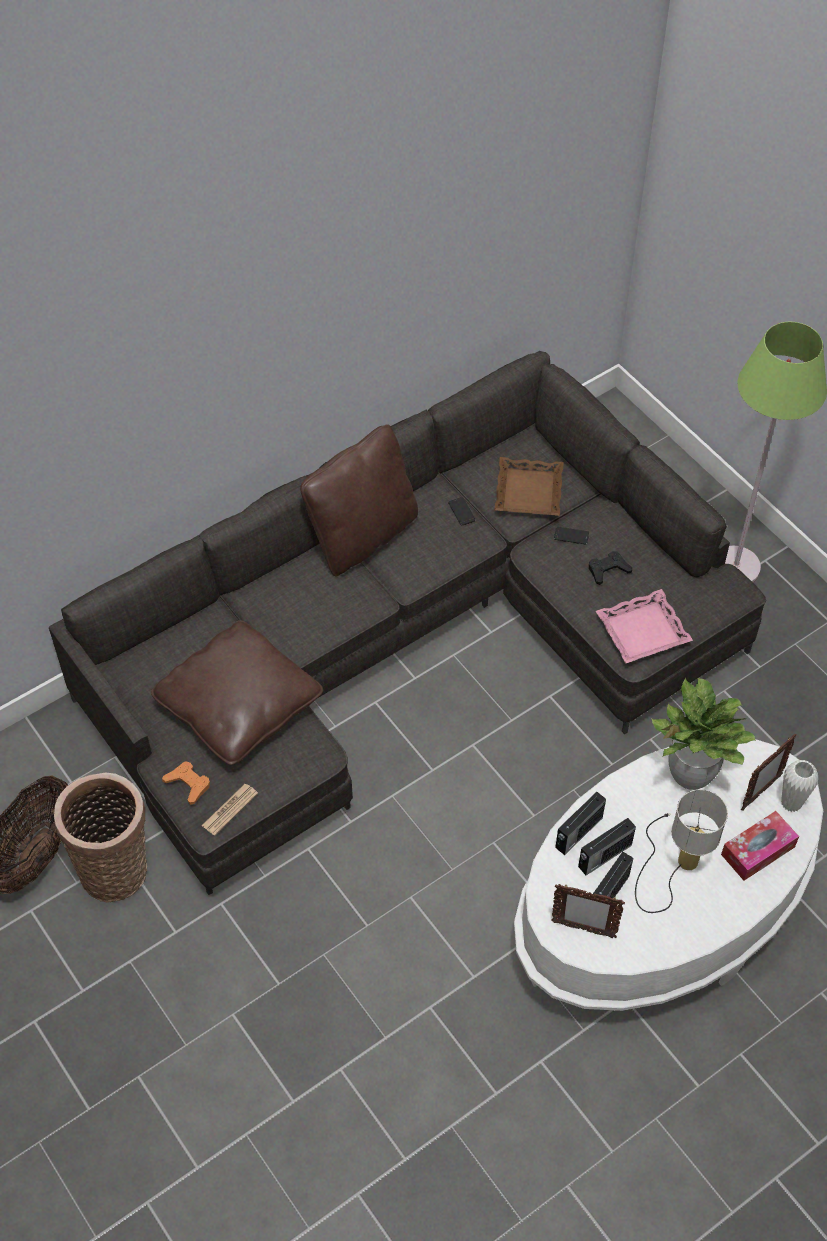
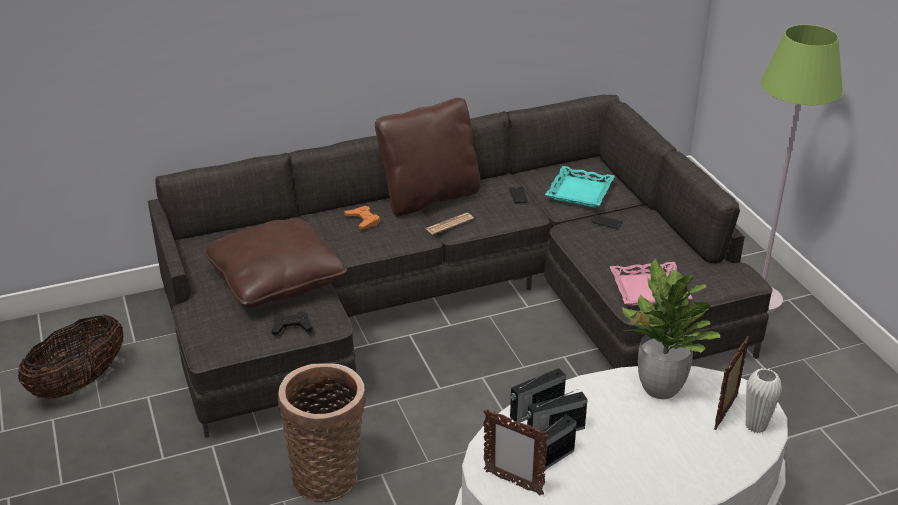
camera: 15 degrees right, 20 degrees down
basket [54,773,147,902] -> basket moved to [278,363,366,502]
orange game controller [162,762,210,805] -> orange game controller moved to [344,206,380,229]
newspaper [202,784,258,836] -> newspaper moved to [425,213,474,235]
brown tray [494,457,564,516] -> turquoise tray [545,166,615,208]
black game controller [589,551,632,585] -> black game controller moved to [272,311,313,336]
table lamp [635,789,728,913] -> none
tissue box [721,811,799,881] -> none
picture frame [741,734,796,810] -> picture frame turned 150 degrees clockwise [714,336,749,430]

